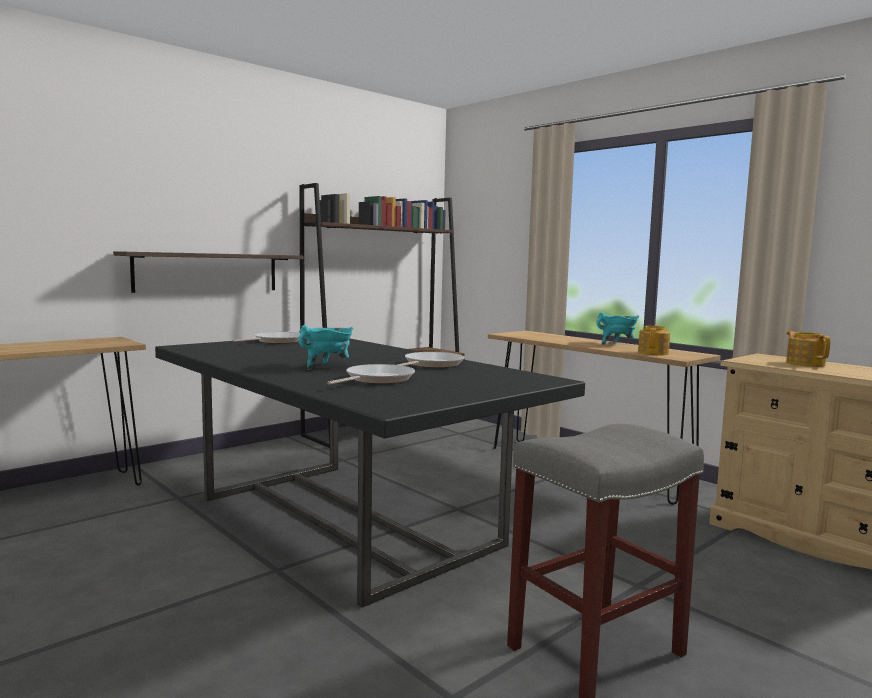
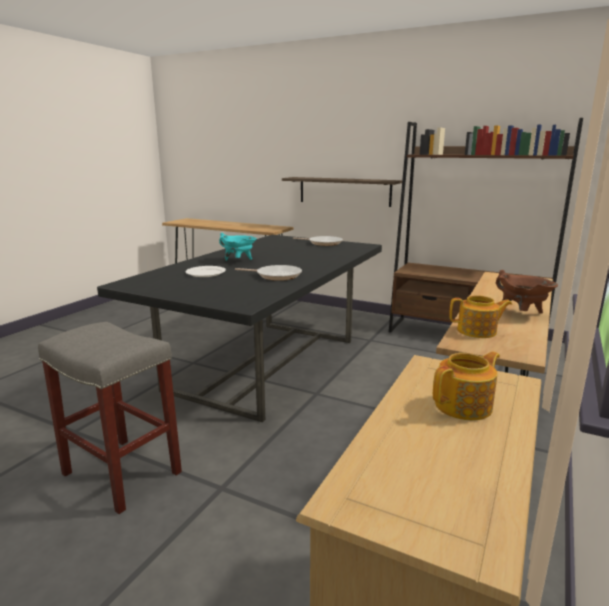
camera: 70 degrees right, 10 degrees up
frying pan [327,364,415,385] -> white plate [185,266,226,277]
turquoise cooking pot [597,312,639,345] -> brown cooking pot [496,270,558,314]

